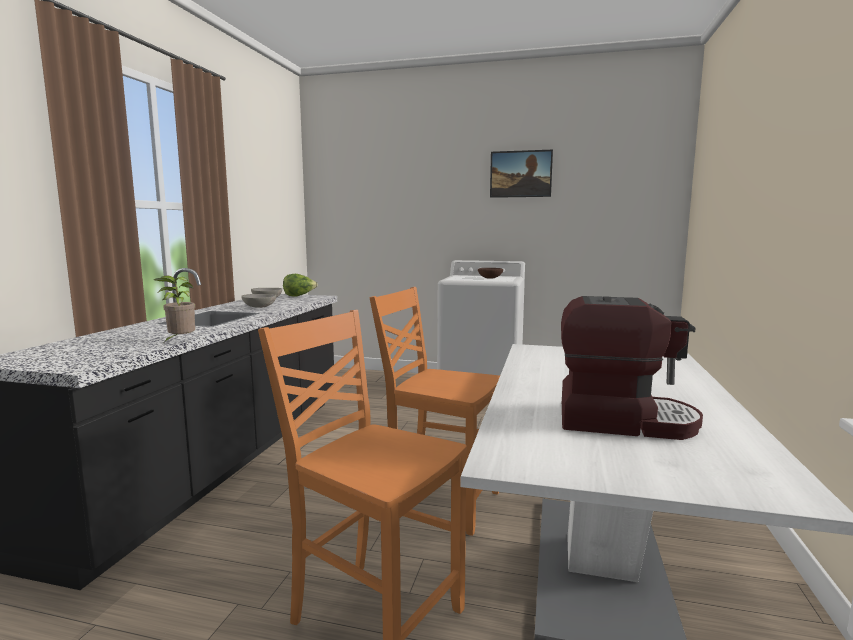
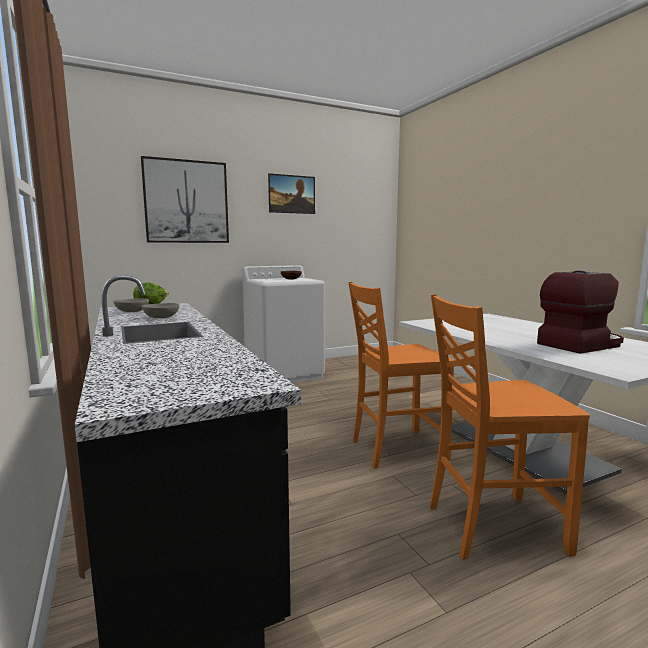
camera: 40 degrees left, 0 degrees up
potted plant [154,275,195,342] -> none
none -> picture [141,156,229,243]

